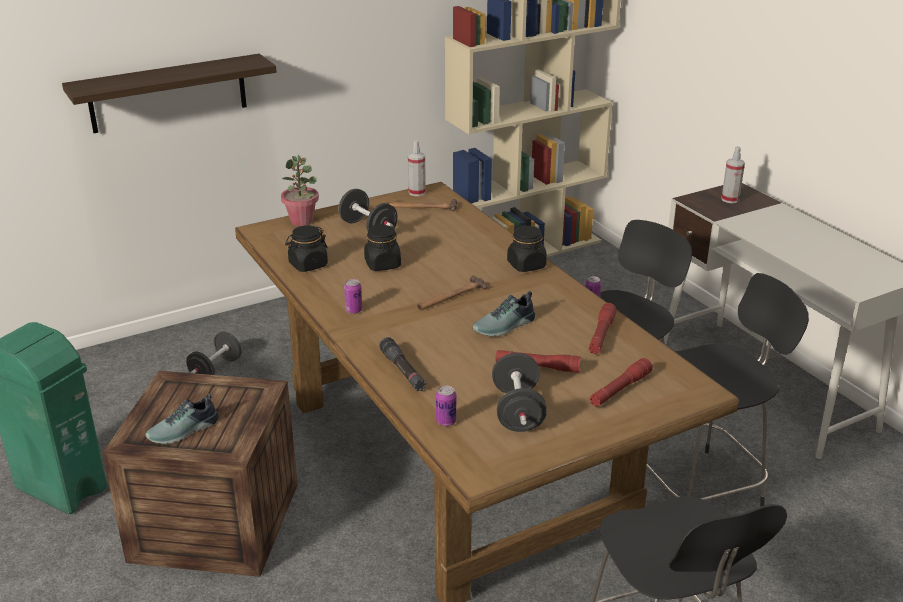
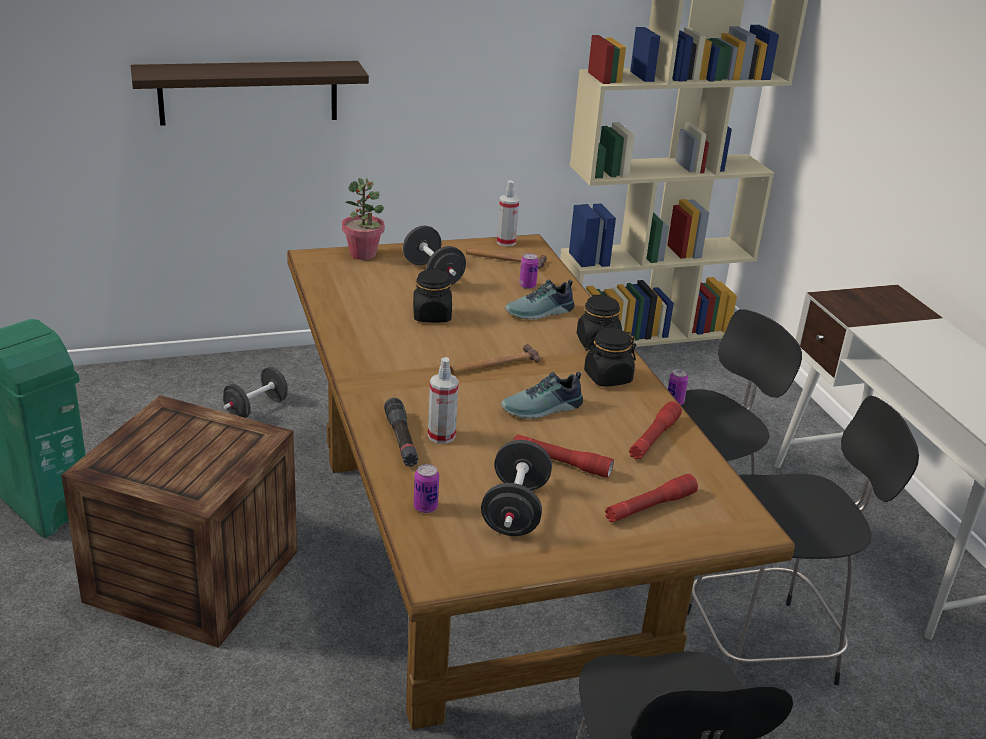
camera: 10 degrees right, 0 degrees up
shoe [146,393,219,444] -> shoe moved to [505,279,574,320]
black jar [285,225,328,272] -> black jar moved to [584,328,636,387]
can [344,279,362,314] -> can moved to [519,253,539,289]
spray bottle [721,146,745,203] -> spray bottle moved to [428,357,459,444]

